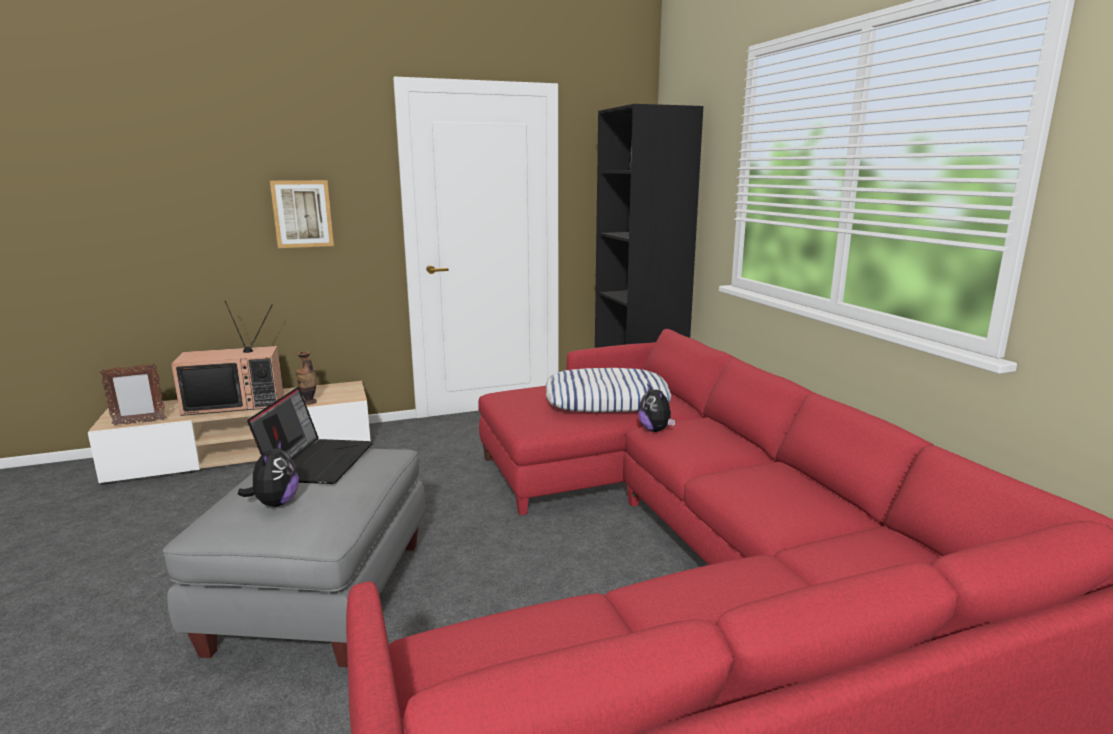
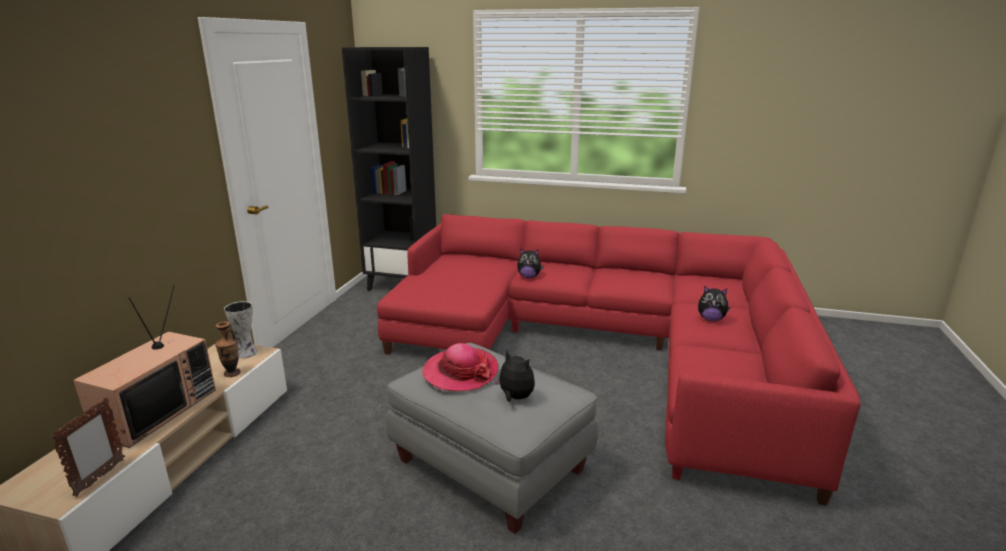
camera: 55 degrees left, 5 degrees up
laptop [247,387,373,484] -> hat [422,343,499,391]
picture [270,180,334,248] -> none
pillow [546,368,671,412] -> none
none -> vase [224,301,257,358]
none -> plush toy [698,286,730,321]

